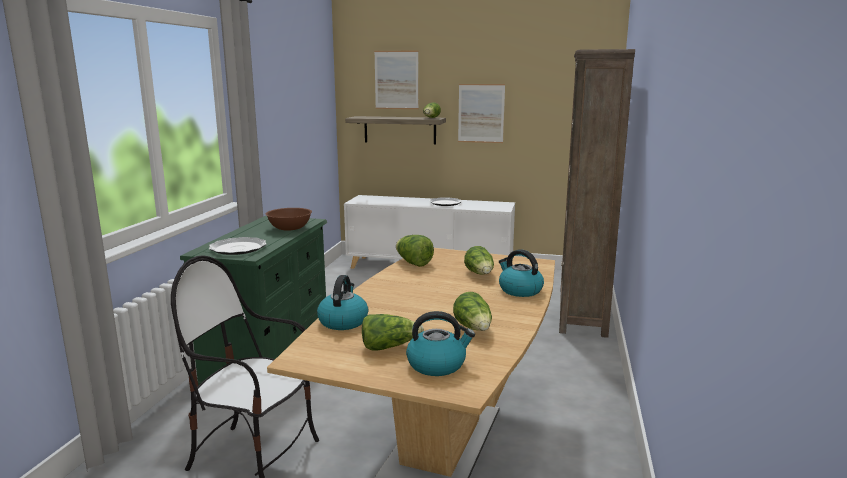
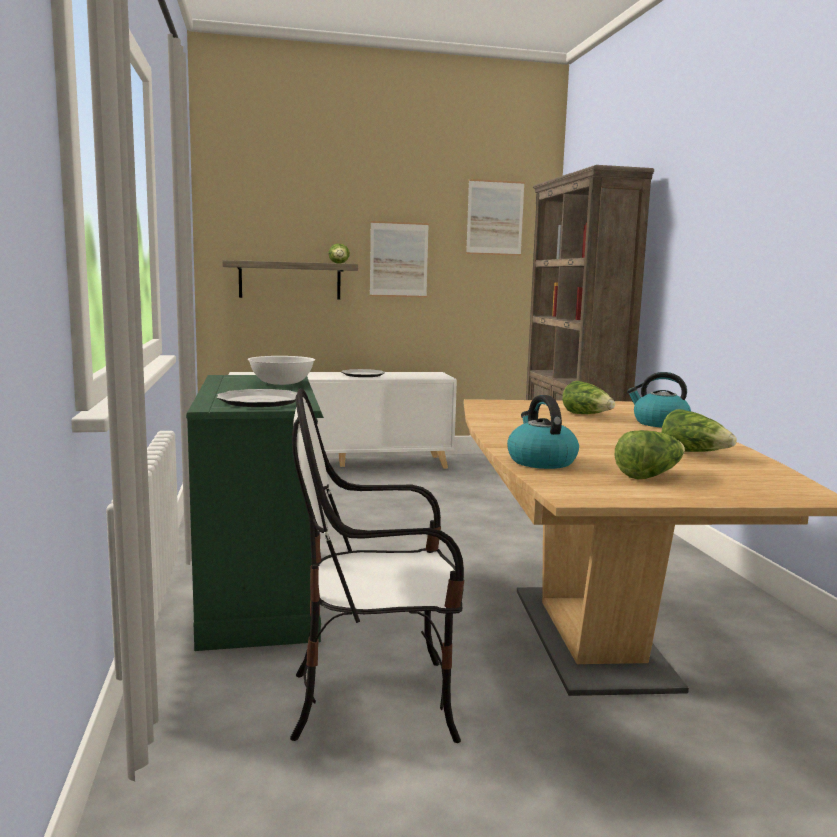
camera: 25 degrees left, 5 degrees down
brown bowl [266,208,312,231] -> white bowl [248,356,315,385]
picture [374,50,419,109] -> picture moved to [466,179,525,256]
lettuce [396,235,434,267] -> none
kettle [406,311,475,376] -> none

